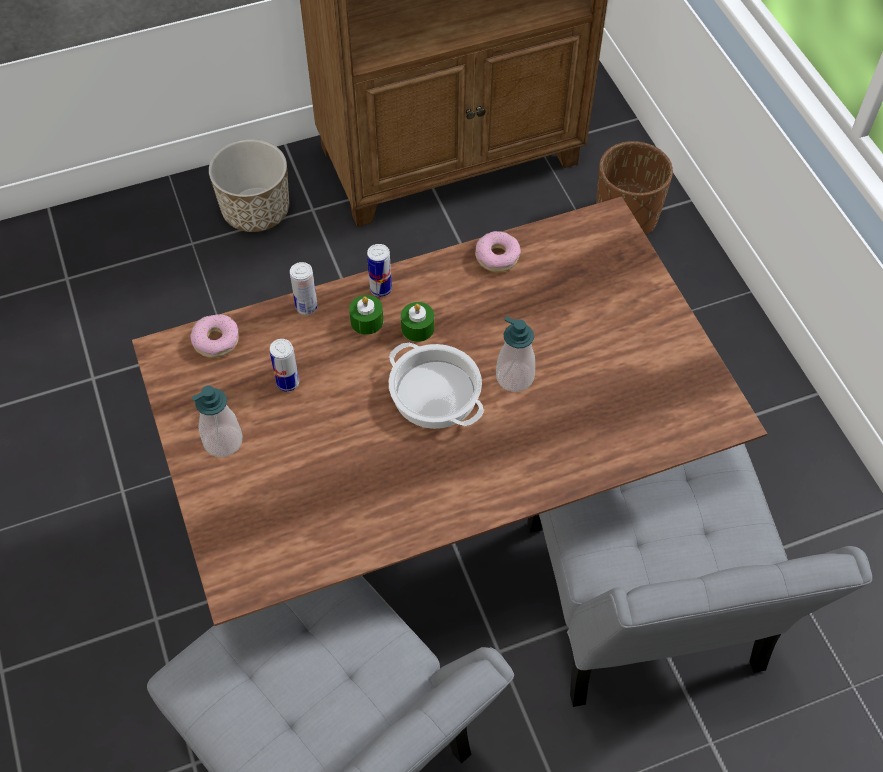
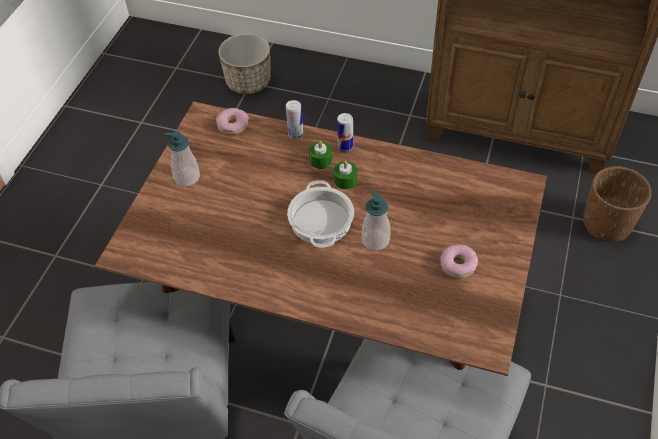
camera: 40 degrees right, 5 degrees down
planter [209,139,289,232] -> planter moved to [218,33,271,94]
can [270,339,299,392] -> none
donut [475,231,521,272] -> donut moved to [440,244,478,278]

